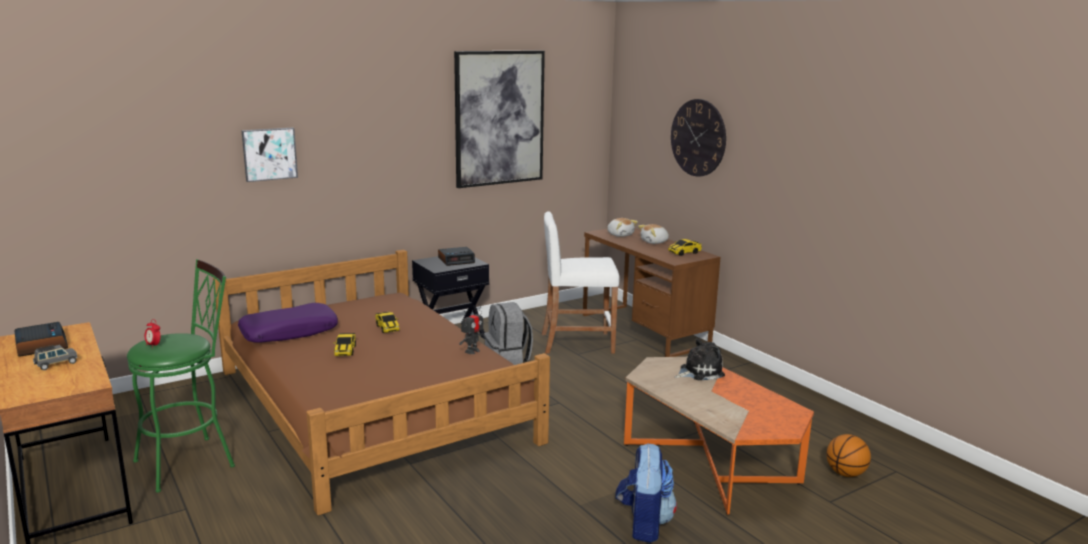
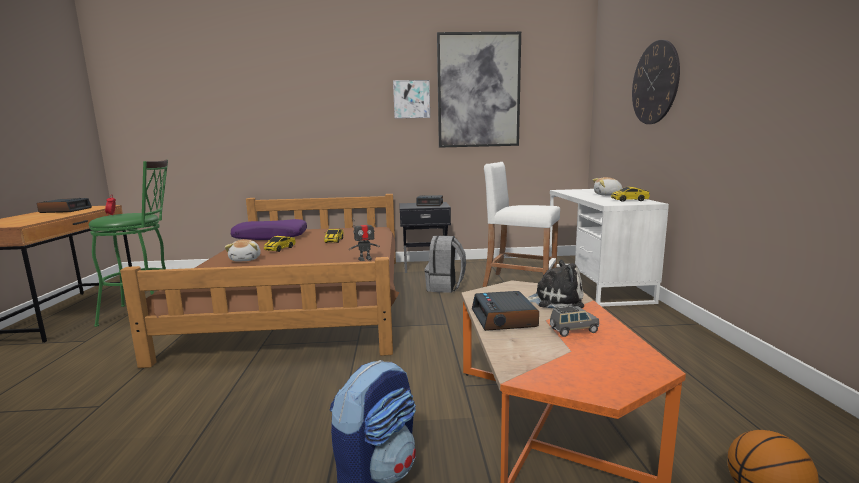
camera: 30 degrees right, 5 degrees down
grey toy car [33,345,77,370] -> grey toy car moved to [550,305,599,337]
picture [241,128,298,182] -> picture moved to [393,80,430,119]
brown desk [583,228,720,357] -> white desk [549,189,669,307]
plush toy [607,218,638,237] -> plush toy moved to [225,240,261,262]
none -> alarm clock [472,291,539,331]

